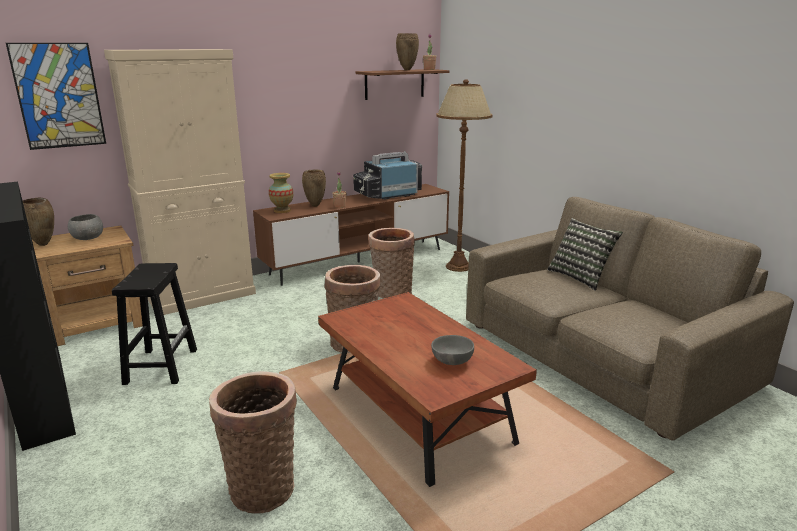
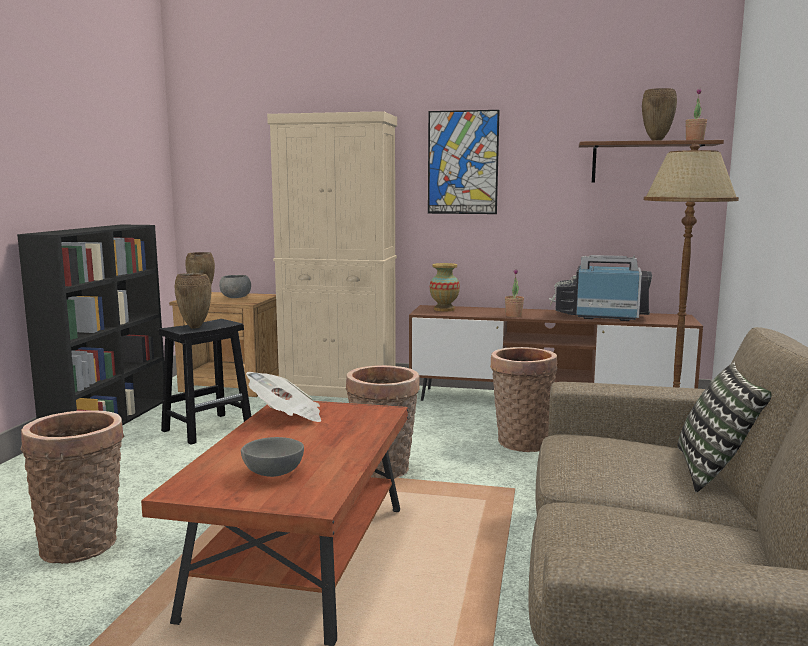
camera: 45 degrees right, 10 degrees down
picture [6,43,106,150] -> picture moved to [428,110,500,214]
brown vase [302,170,326,207] -> brown vase moved to [175,273,211,328]
none -> newspaper [246,372,321,422]

